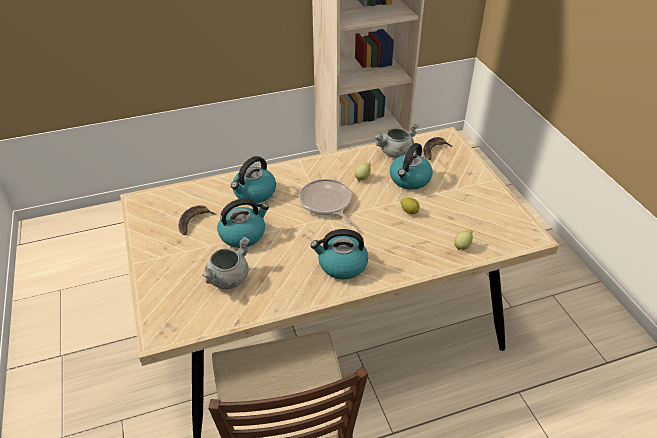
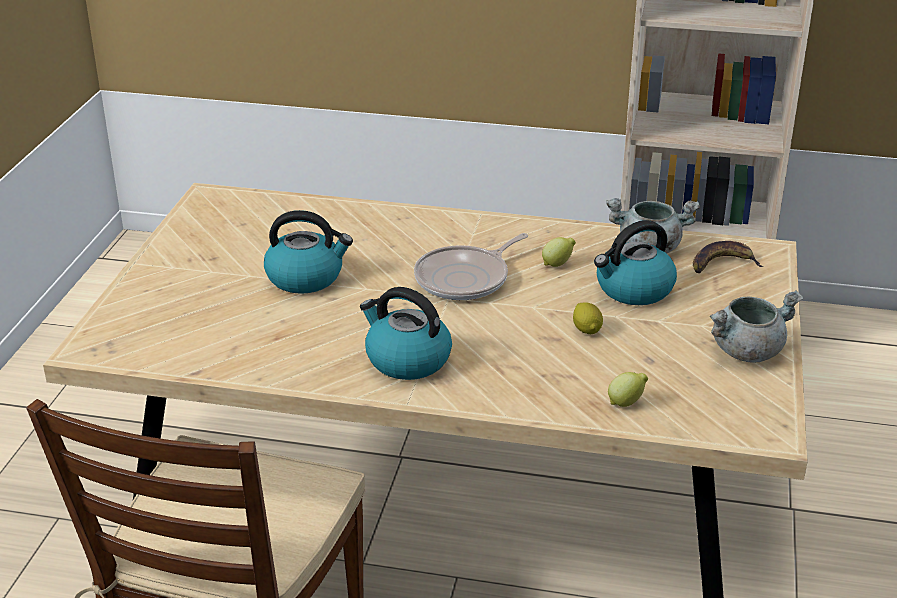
camera: 30 degrees right, 10 degrees down
banana [178,205,216,235] -> none
grey cooking pot [202,237,250,289] -> grey cooking pot moved to [710,291,803,363]
kettle [231,156,276,203] -> none
frying pan [299,179,354,226] -> frying pan turned 135 degrees counterclockwise [414,233,528,300]

